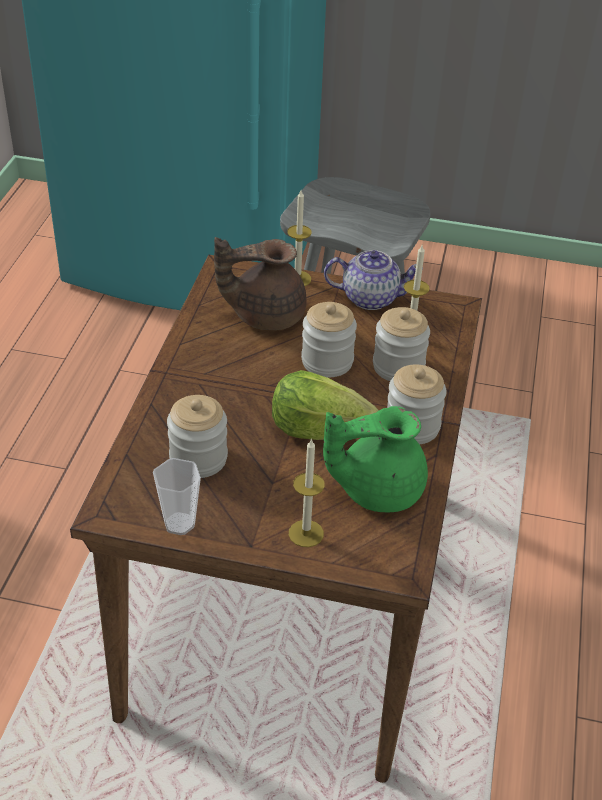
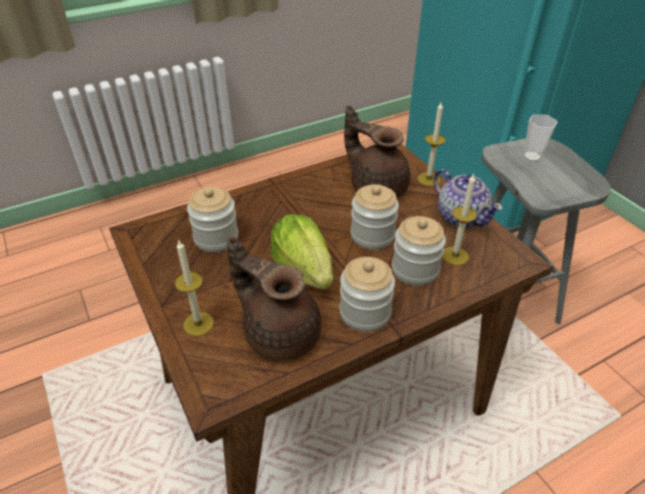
camera: 50 degrees right, 0 degrees up
cup [153,458,201,535] -> cup moved to [524,115,557,161]
green teapot [323,406,428,512] -> brown teapot [227,236,321,361]

